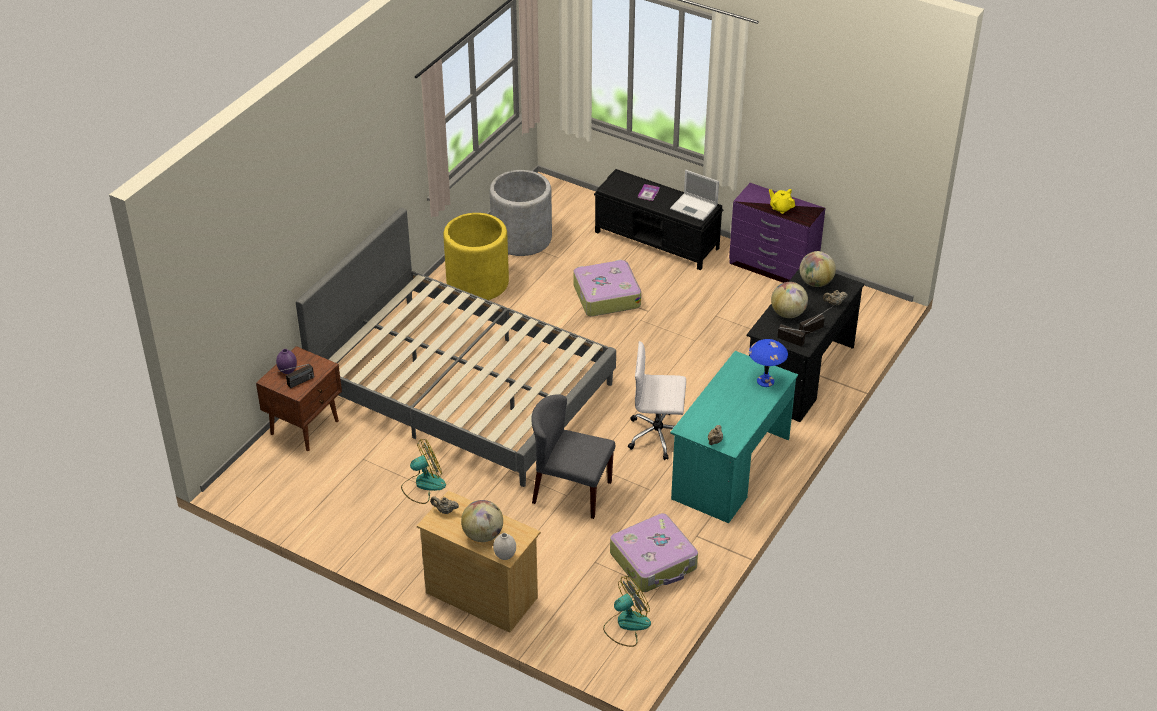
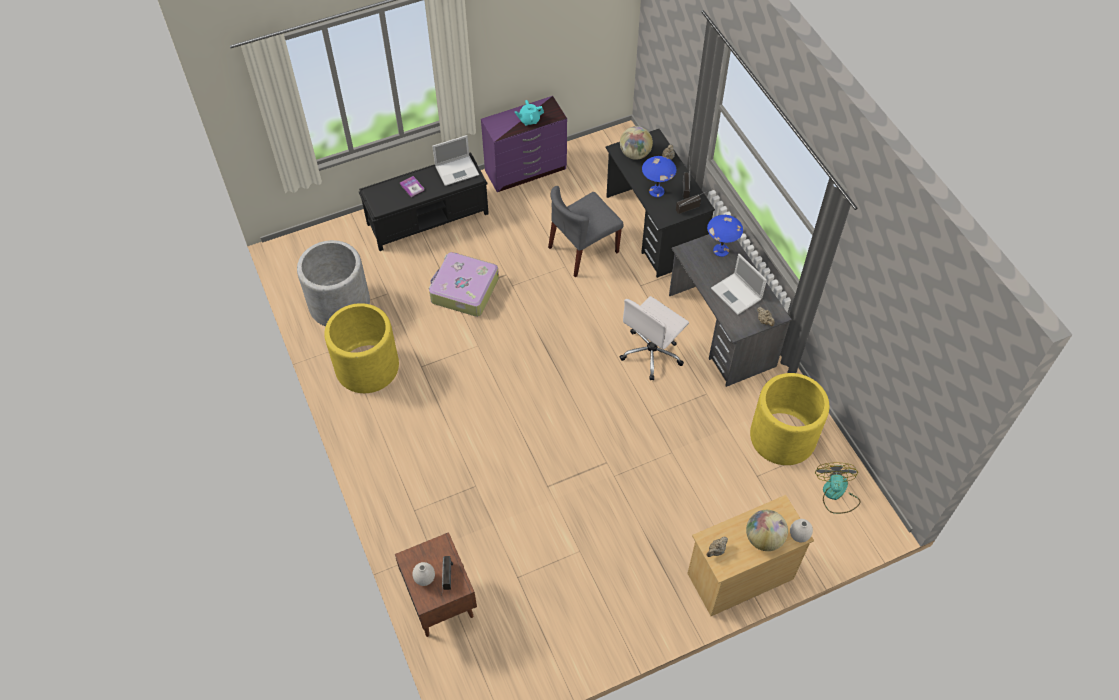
camera: 55 degrees left, 15 degrees up
purple vase [276,349,297,374] -> white vase [412,562,435,586]
grey bed [296,208,616,487] -> none
fan [401,439,446,504] -> none
grey chair [531,394,615,519] -> grey chair moved to [548,186,623,277]
suitcase [610,513,698,592] -> yellow planter [750,373,829,465]
turquoise desk [670,351,798,523] -> grey desk [669,234,792,387]
yellow teapot [769,189,795,214] -> turquoise teapot [515,100,544,126]
globe [771,282,808,318] -> blue table lamp [642,156,677,197]
none -> laptop [711,254,767,315]

